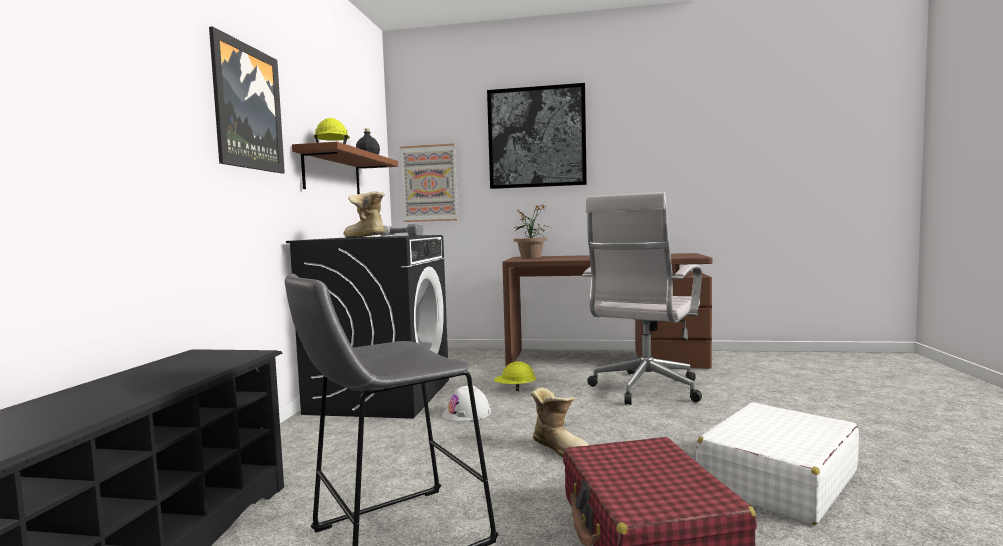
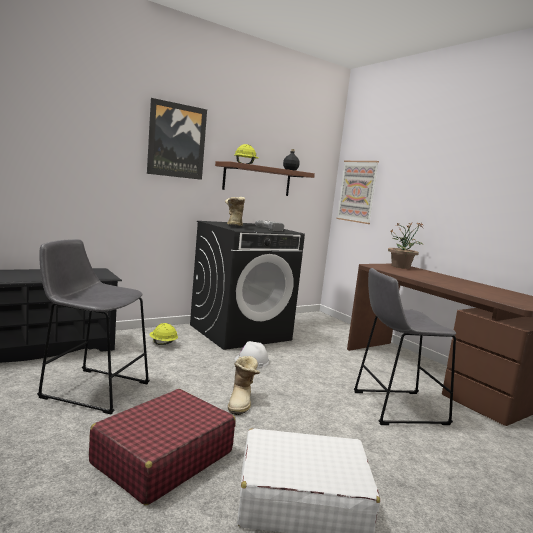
camera: 45 degrees right, 5 degrees up
picture [487,83,587,189] -> none
yellow hard hat [494,361,536,391] -> yellow hard hat moved to [150,323,178,345]
white office chair [582,192,702,405] -> grey stool [354,268,457,425]

